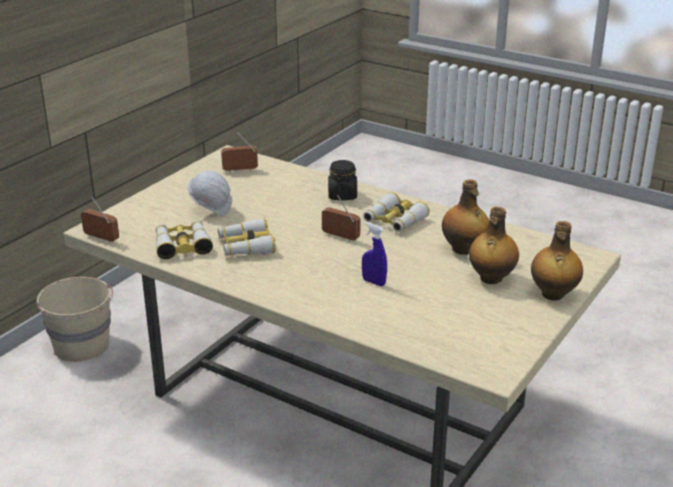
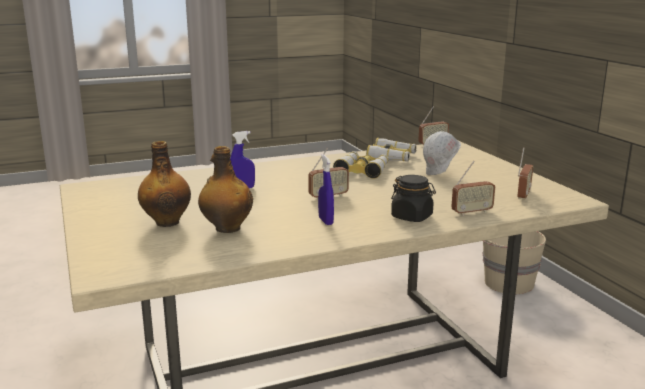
camera: 125 degrees right, 10 degrees down
binoculars [363,192,430,232] -> blue spray bottle [318,154,334,225]
bottle [531,221,583,301] -> none
none -> radio [451,161,495,216]

